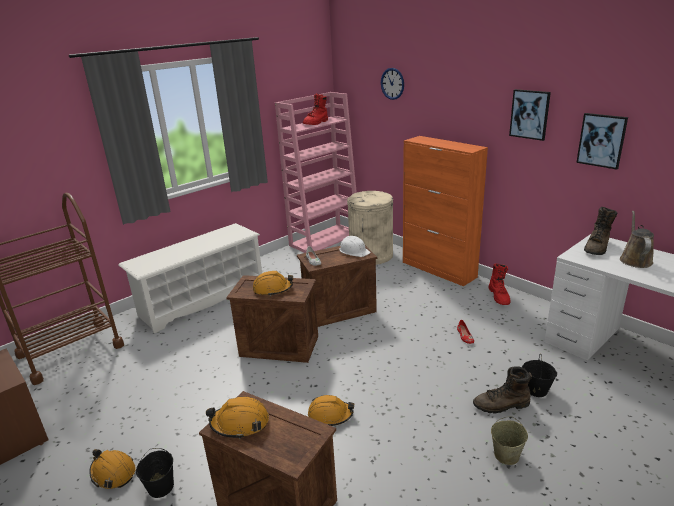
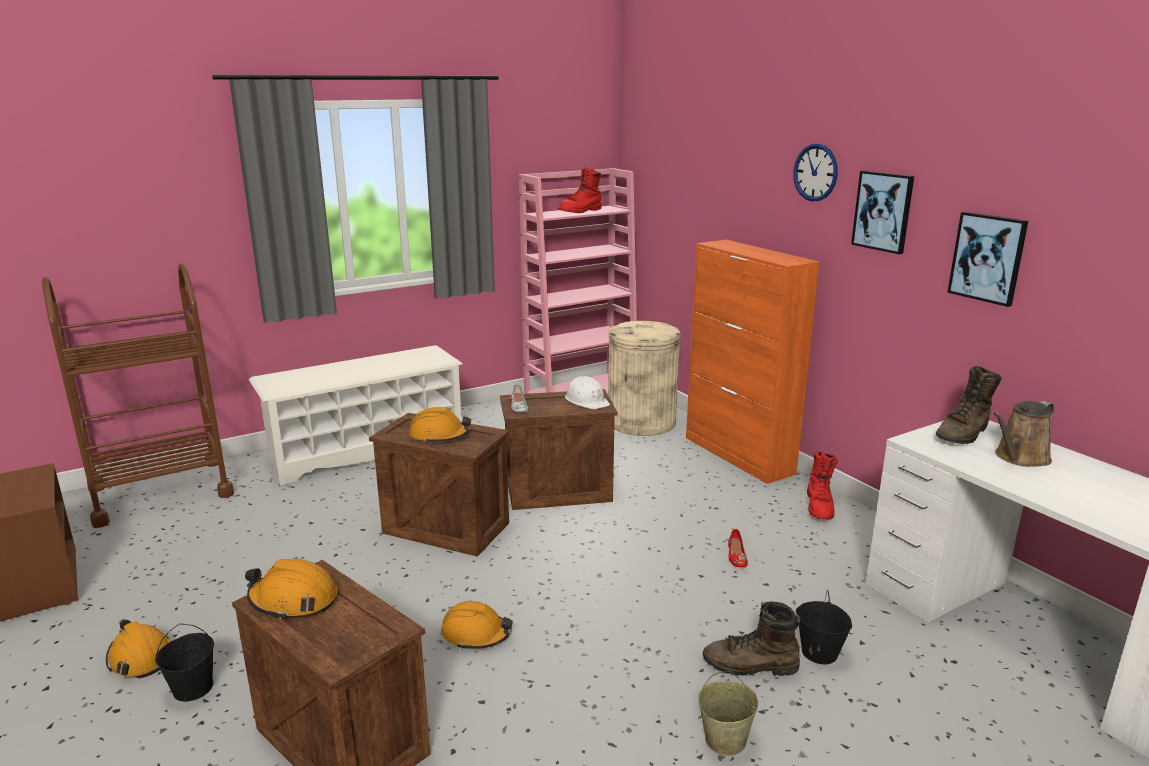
camera: 10 degrees right, 5 degrees down
wall clock [381,68,404,100] -> wall clock moved to [793,144,838,201]
brown watering can [620,211,654,268] -> brown watering can turned 150 degrees counterclockwise [993,401,1055,467]

